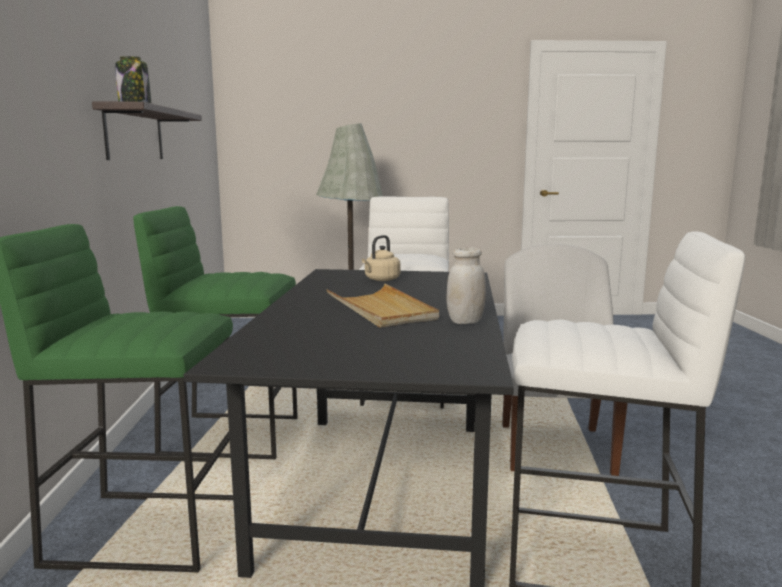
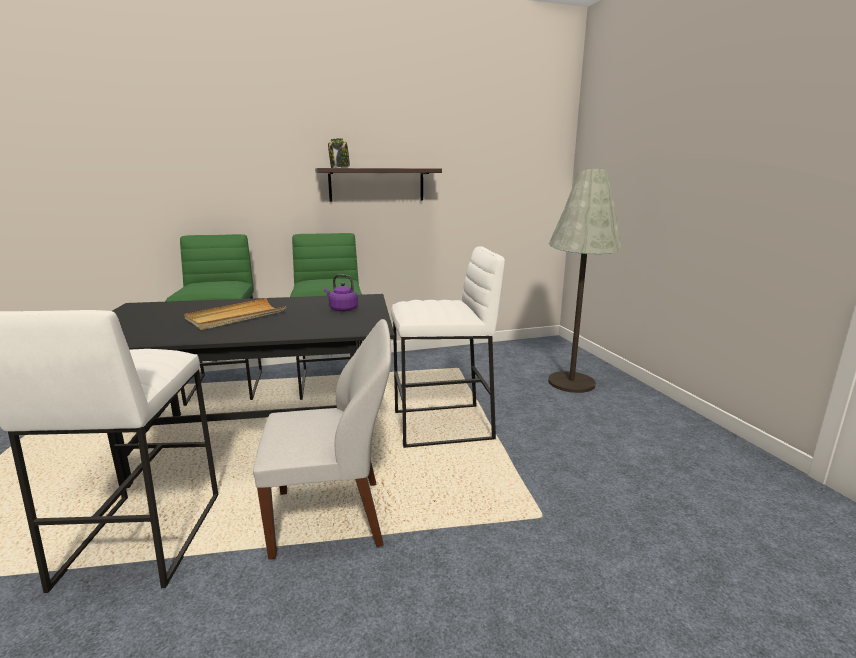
camera: 75 degrees right, 5 degrees up
beige kettle [362,235,401,281] -> purple kettle [324,274,358,312]
white jar [447,248,486,324] -> none

